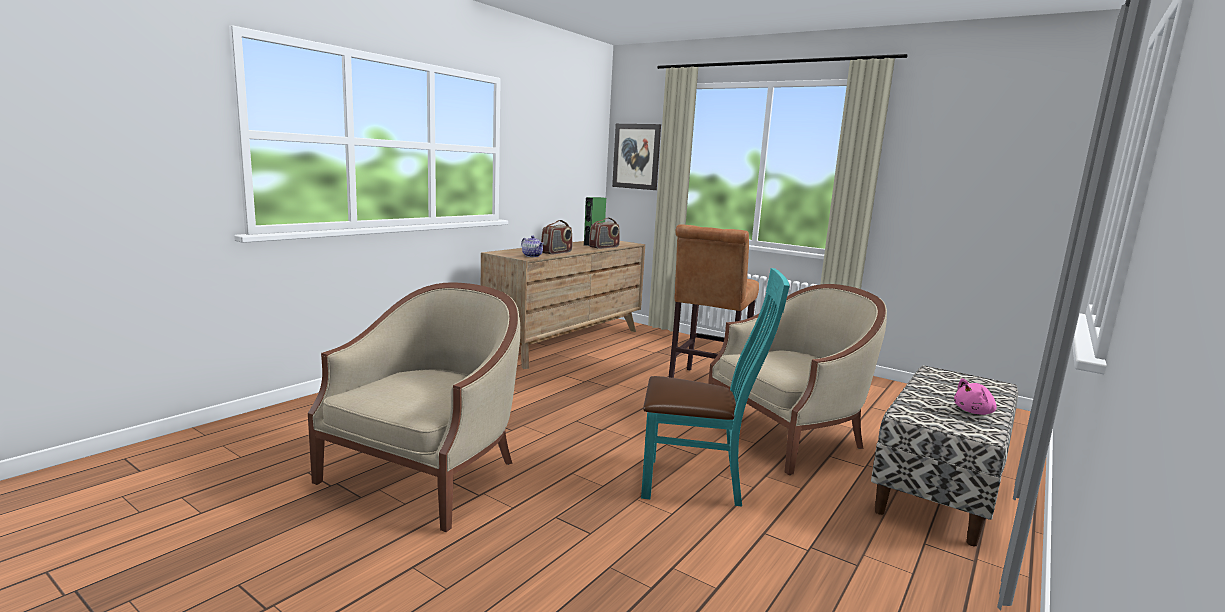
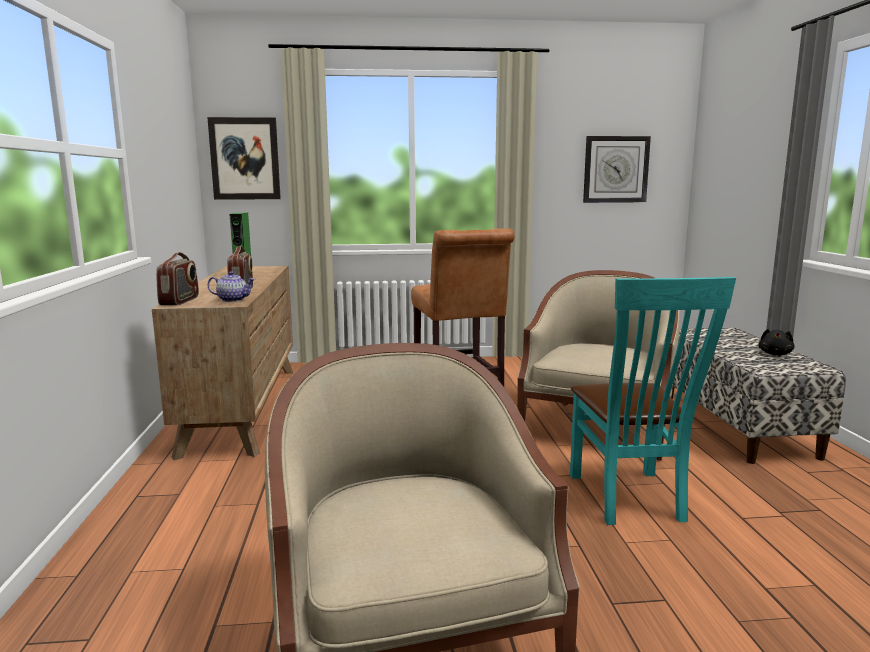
camera: 40 degrees left, 0 degrees up
radio [589,217,620,249] -> radio moved to [156,252,199,305]
turquoise chair [641,268,790,507] -> turquoise chair turned 120 degrees clockwise [570,277,736,525]
pink plush toy [954,379,997,415] -> black plush toy [758,329,795,355]
none -> wall clock [583,136,651,203]

